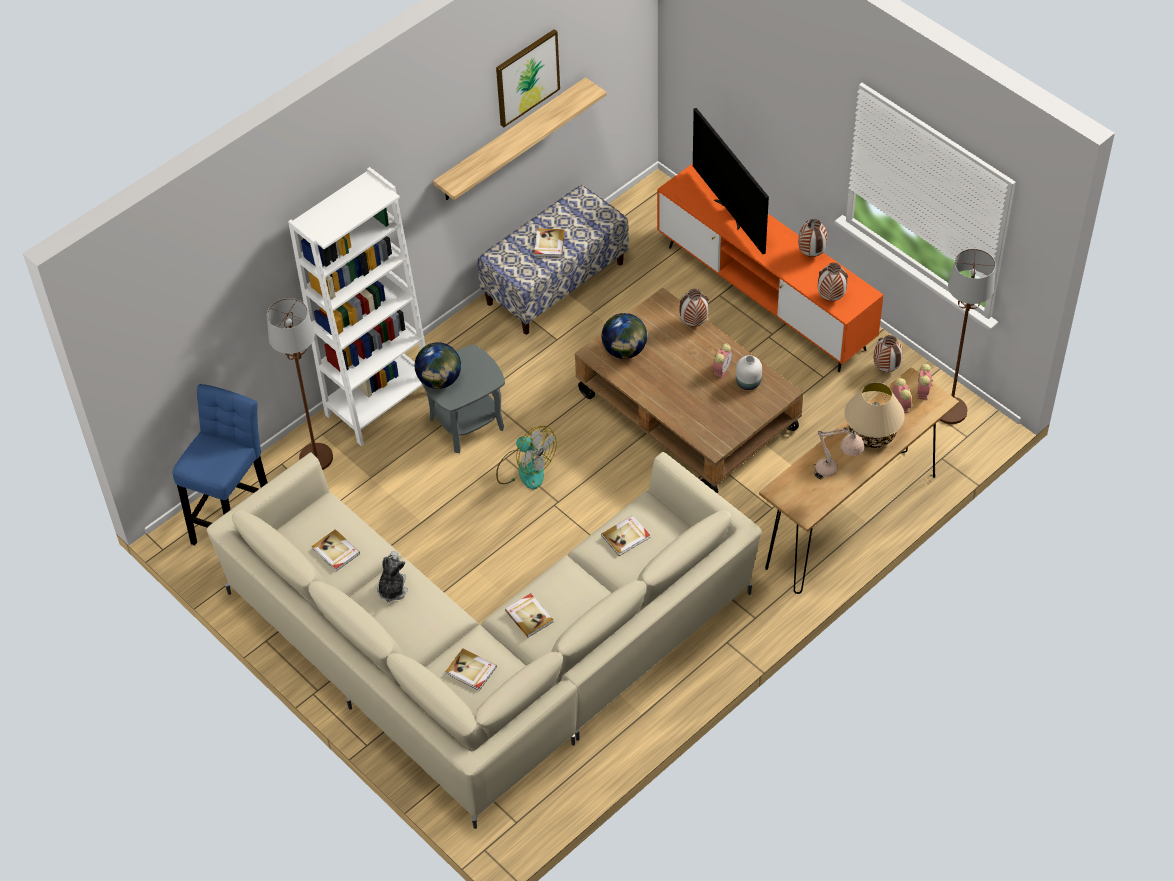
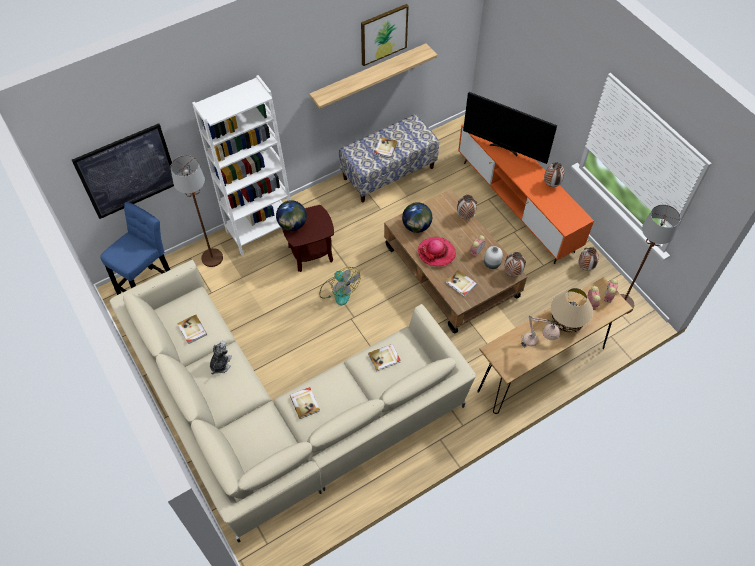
camera: 10 degrees right, 5 degrees up
grey side table [421,344,505,453] -> brown side table [282,205,334,272]
book [446,648,497,691] -> book moved to [446,270,477,297]
television [693,108,769,254] -> television turned 45 degrees counterclockwise [463,92,557,164]
vase [818,263,848,301] -> vase moved to [504,252,526,277]
none -> picture [72,123,174,219]
none -> hat [418,237,456,266]

